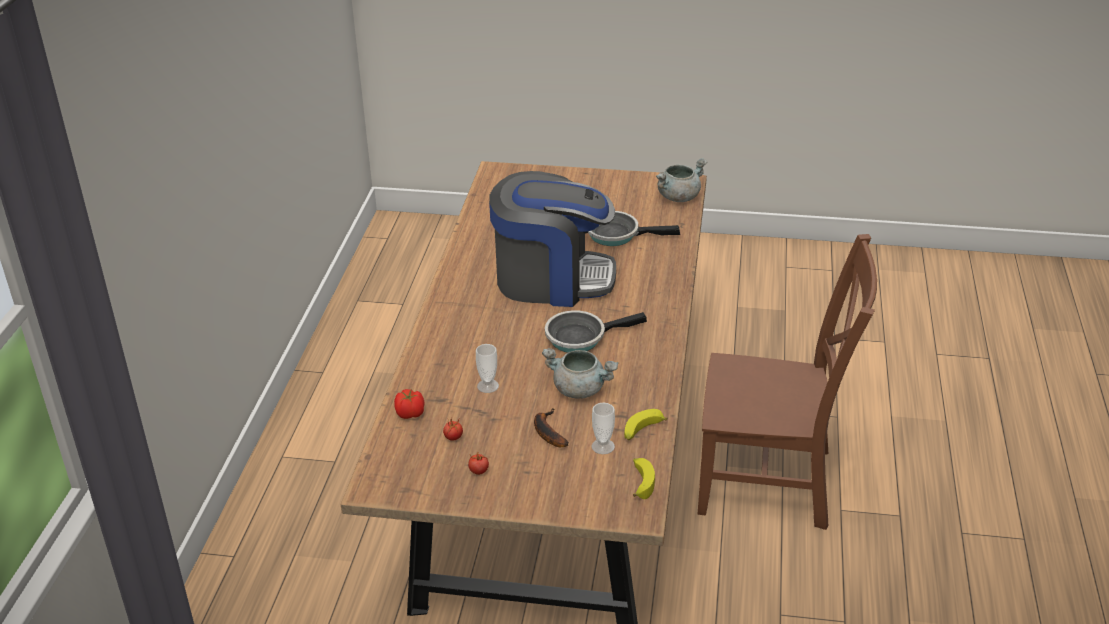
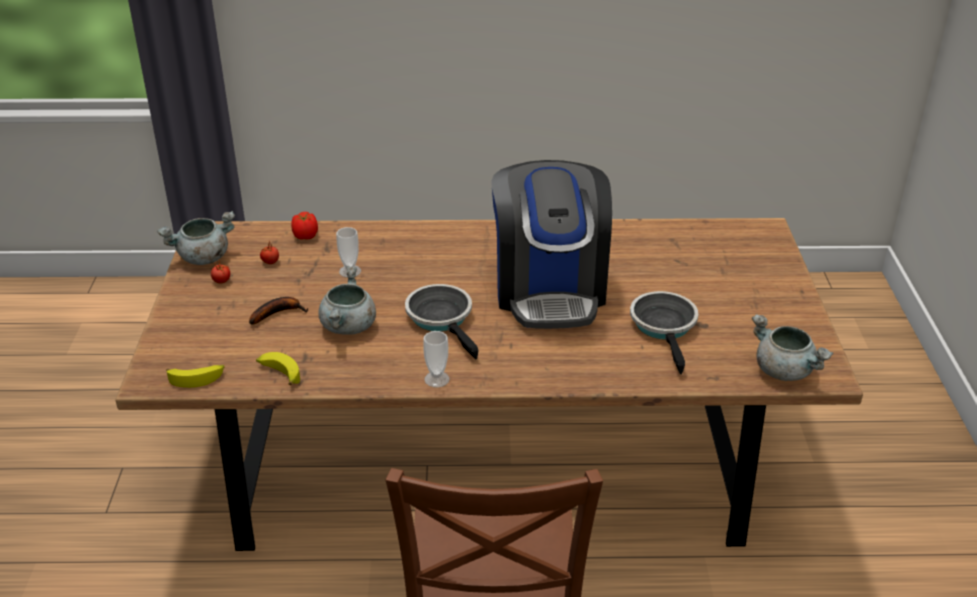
camera: 80 degrees right, 0 degrees up
cup [592,402,615,454] -> cup moved to [423,331,450,388]
none -> grey cooking pot [157,211,235,265]

